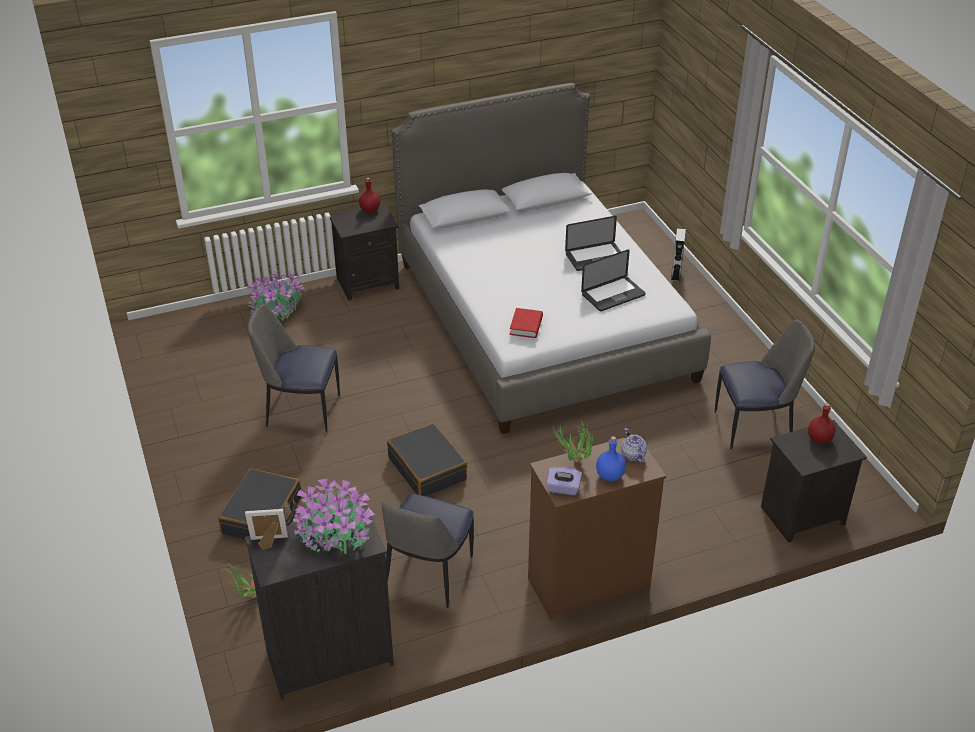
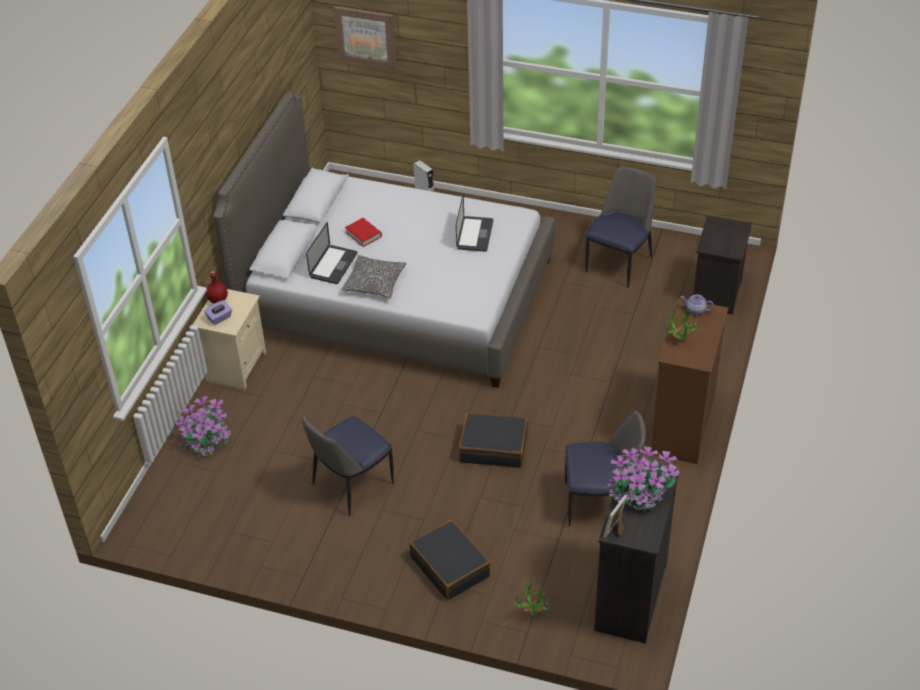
camera: 50 degrees left, 5 degrees up
black nightstand [329,202,399,301] -> beige nightstand [192,289,266,390]
chair [381,494,474,608] -> chair turned 60 degrees counterclockwise [565,410,646,526]
red book [510,308,543,338] -> red book moved to [345,218,382,247]
purple tissue box [546,467,582,495] -> purple tissue box moved to [204,300,232,325]
laptop [565,216,621,271] -> laptop moved to [306,222,357,284]
blue bottle [596,436,626,481] -> none
red bottle [808,403,835,444] -> none
none -> picture [333,6,396,69]
none -> pillow [342,255,406,298]

